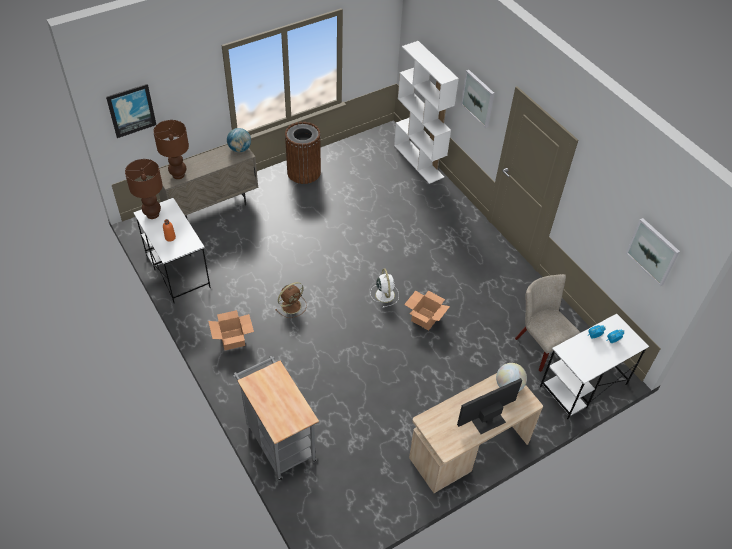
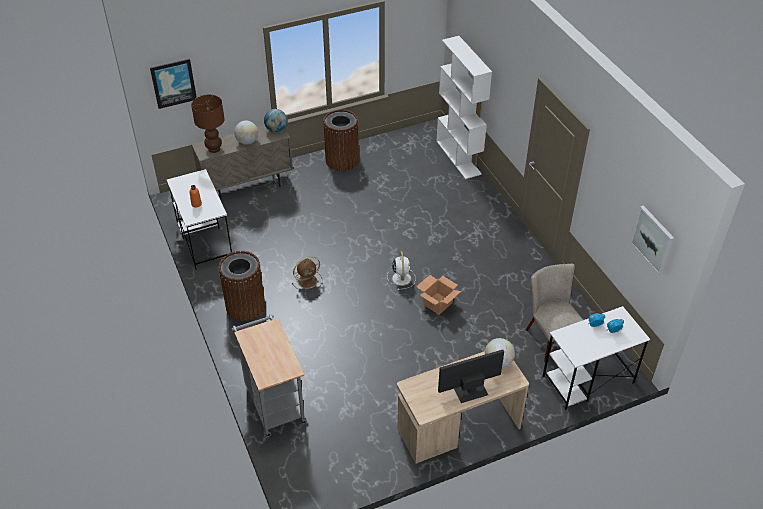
camera: 10 degrees right, 5 degrees down
brown table lamp [125,159,163,219] -> none
cardboard box [208,310,254,351] -> brown trash can [219,251,265,321]
picture [461,70,495,128] -> none
none -> globe [234,121,258,145]

